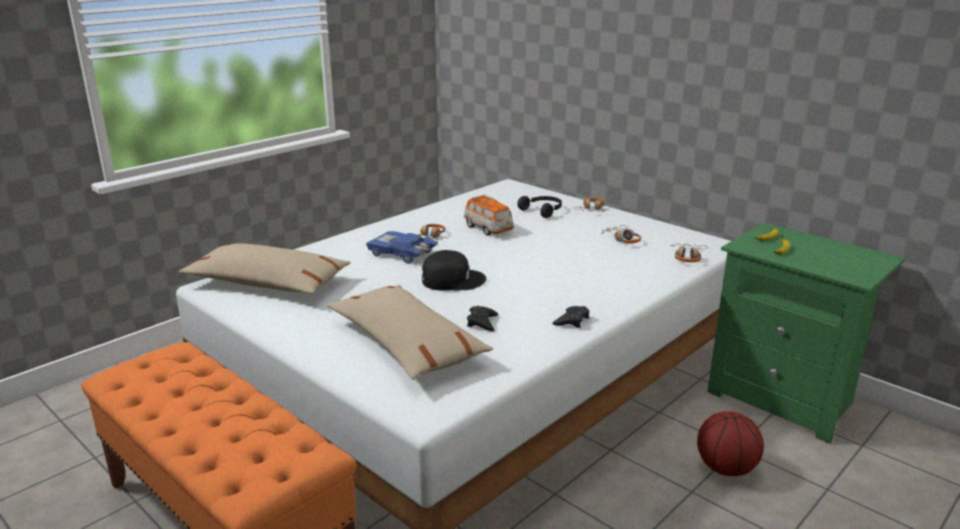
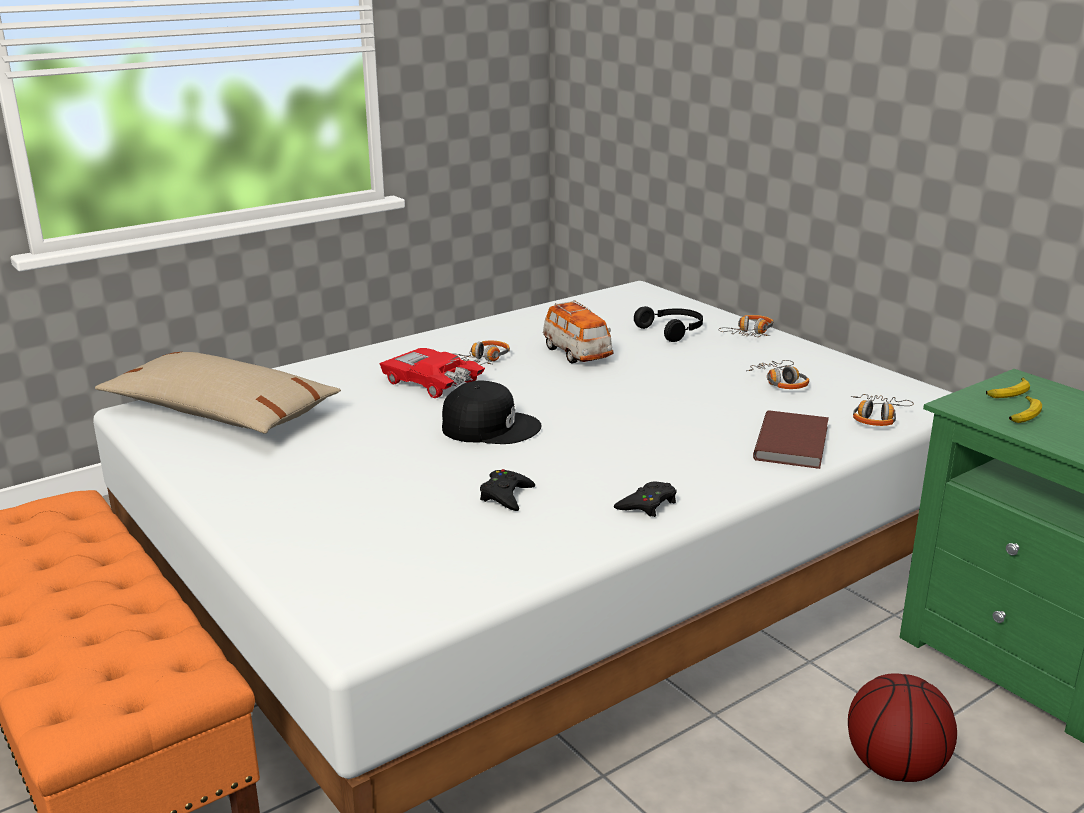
camera: 10 degrees right, 0 degrees up
beige pillow [327,285,493,380] -> none
blue toy car [366,231,438,264] -> red toy car [379,348,485,398]
none -> brown book [753,410,829,469]

